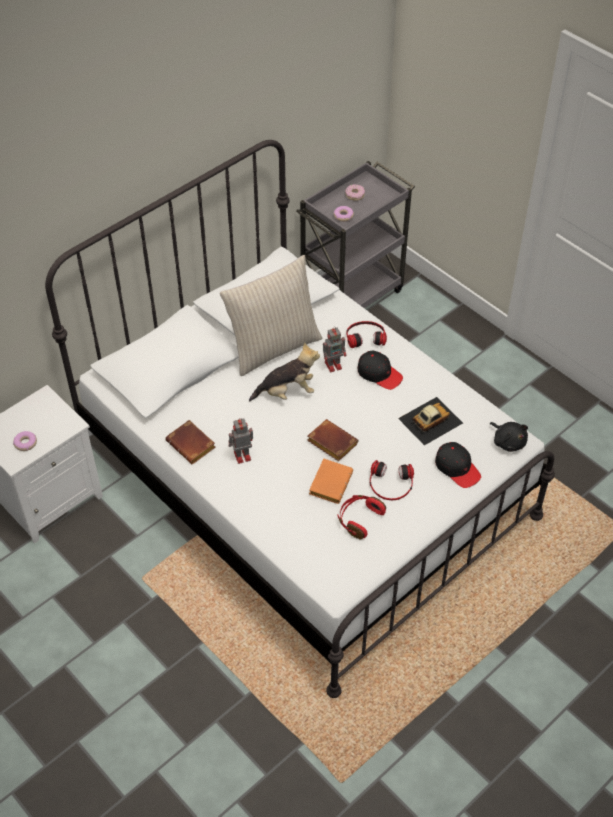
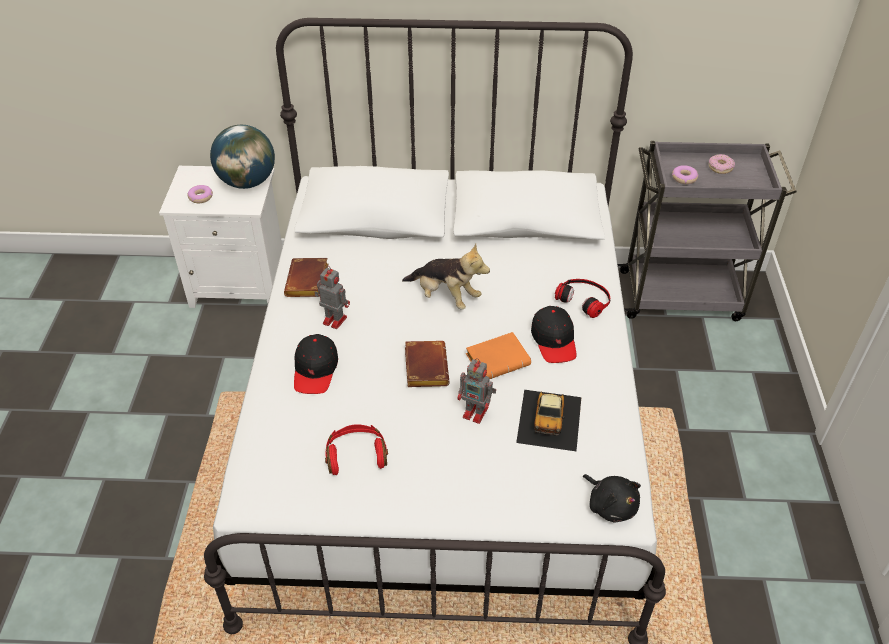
camera: 45 degrees right, 5 degrees down
beige pillow [220,255,322,376] -> none
orange book [309,458,353,504] -> orange book moved to [466,332,531,379]
toy robot [323,326,346,372] -> toy robot moved to [457,358,496,424]
headphones [370,460,414,500] -> none
toy car [398,397,463,446] -> toy car turned 90 degrees clockwise [516,390,581,451]
black cap [435,442,481,488] -> black cap moved to [294,334,338,394]
black plush toy [490,422,528,452] -> black plush toy turned 45 degrees counterclockwise [583,474,641,523]
none -> globe [210,125,275,189]

